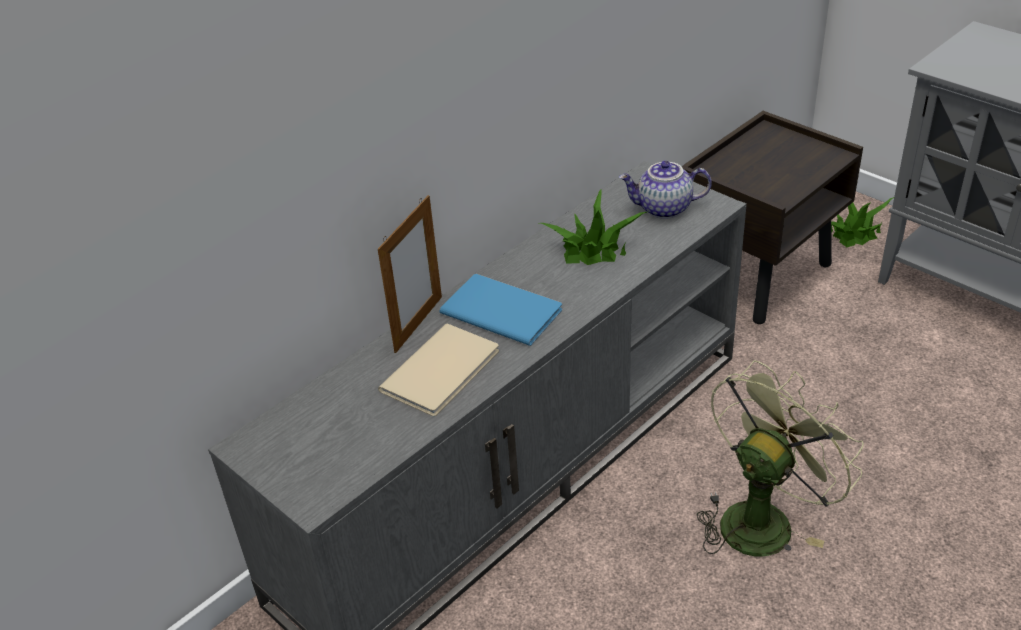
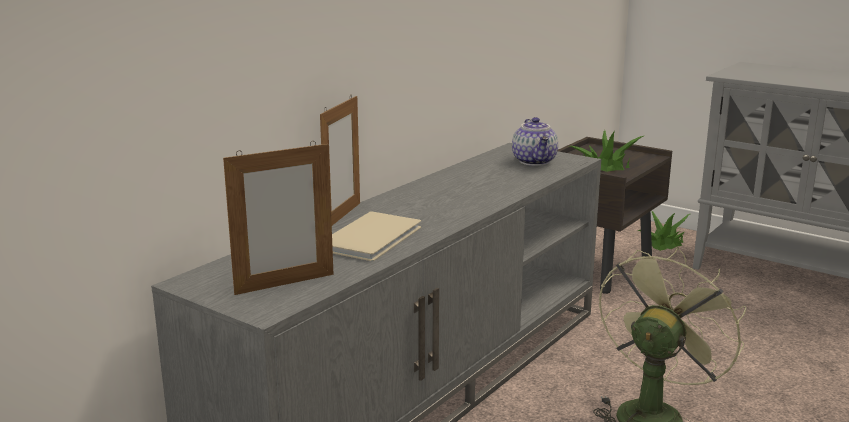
camera: 10 degrees left, 20 degrees down
blue book [440,274,562,346] -> none
potted plant [539,188,647,265] -> potted plant moved to [570,130,644,172]
teapot [619,161,712,219] -> teapot turned 90 degrees counterclockwise [512,117,558,166]
none -> picture frame [223,141,334,295]

